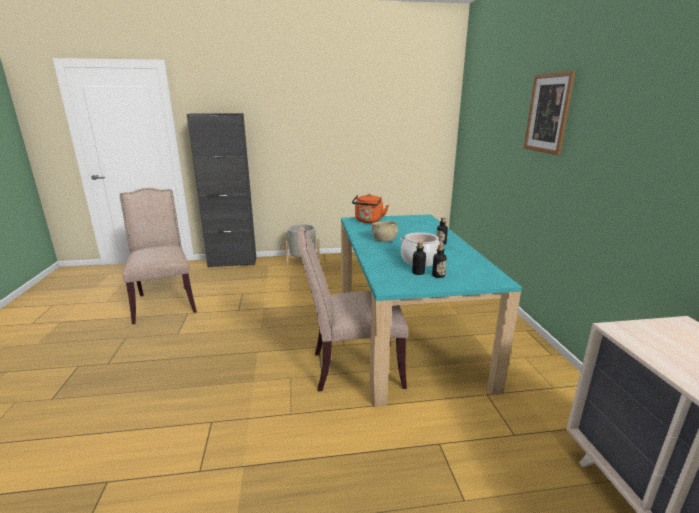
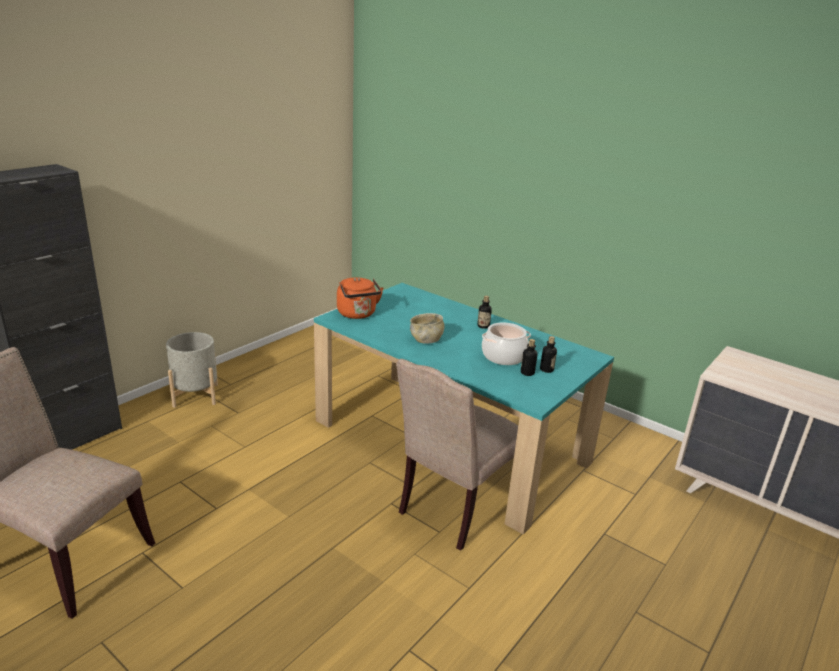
camera: 45 degrees left, 5 degrees up
picture [524,71,575,155] -> none

